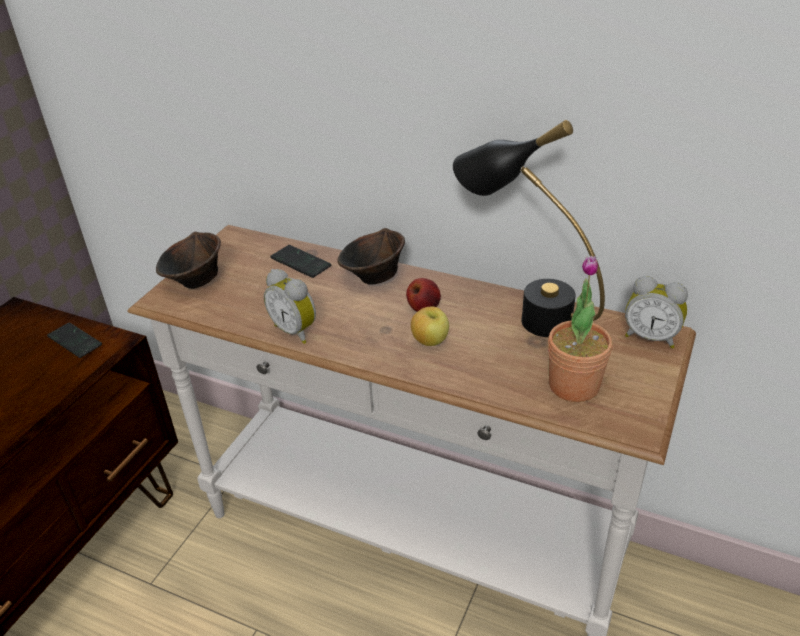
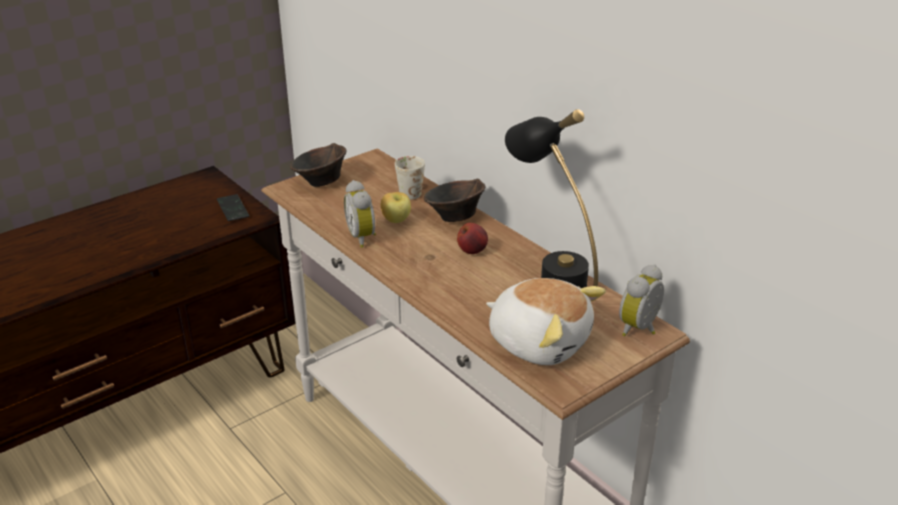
camera: 25 degrees right, 5 degrees down
phone [270,245,331,278] -> white mug [395,156,425,199]
apple [411,307,449,346] -> apple moved to [381,192,411,223]
potted plant [548,256,612,402] -> plush toy [486,278,606,365]
alarm clock [625,276,688,348] -> alarm clock turned 75 degrees clockwise [619,264,664,337]

